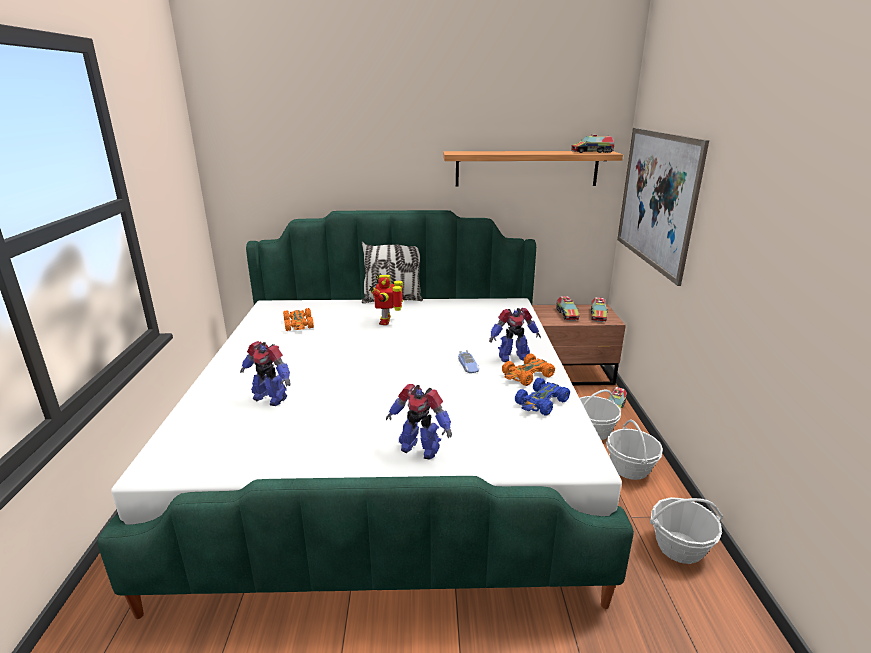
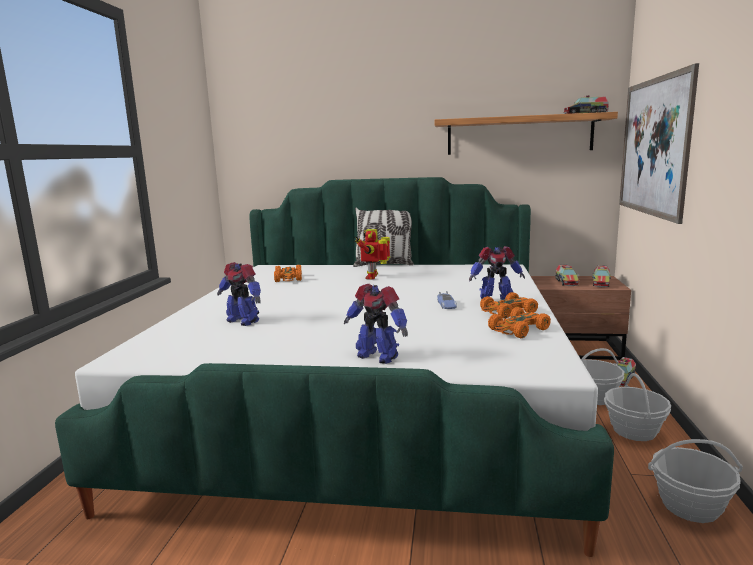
camera: 10 degrees right, 10 degrees down
blue toy car [515,377,570,416] -> orange toy car [488,307,551,338]

